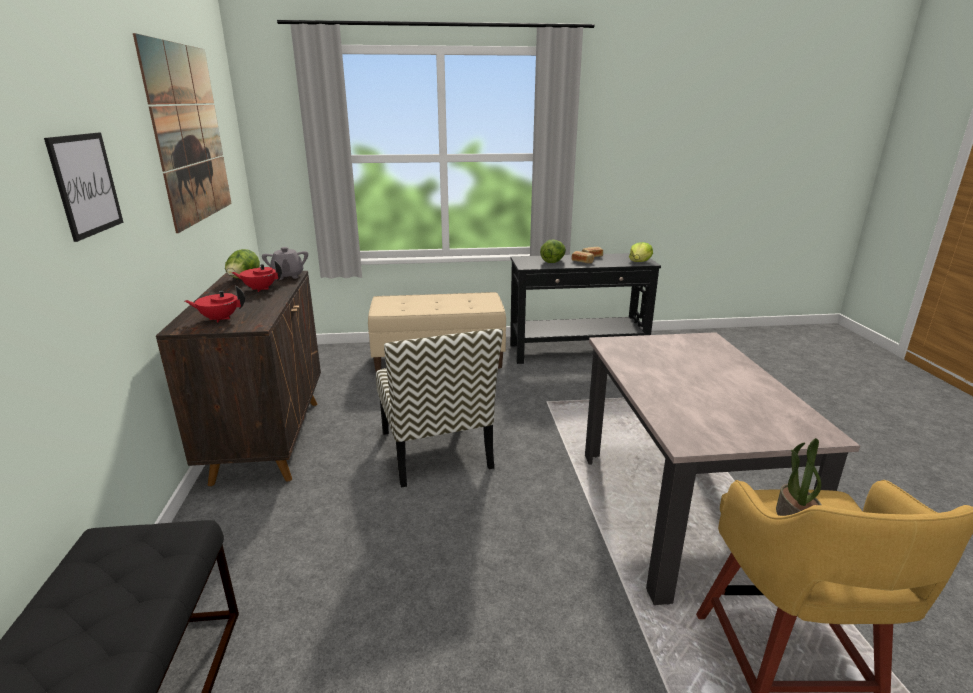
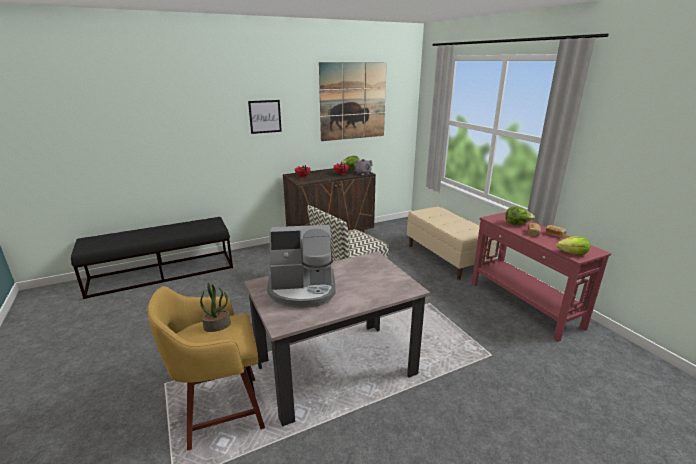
camera: 70 degrees right, 0 degrees up
black console table [510,253,661,364] -> red console table [471,212,611,342]
none -> coffee machine [267,225,335,308]

